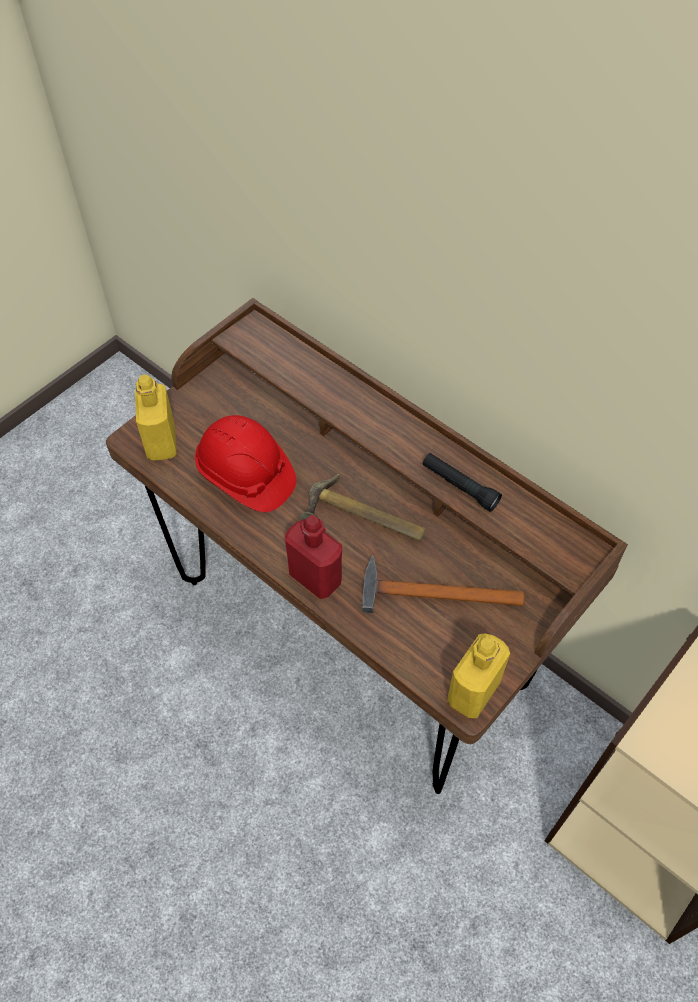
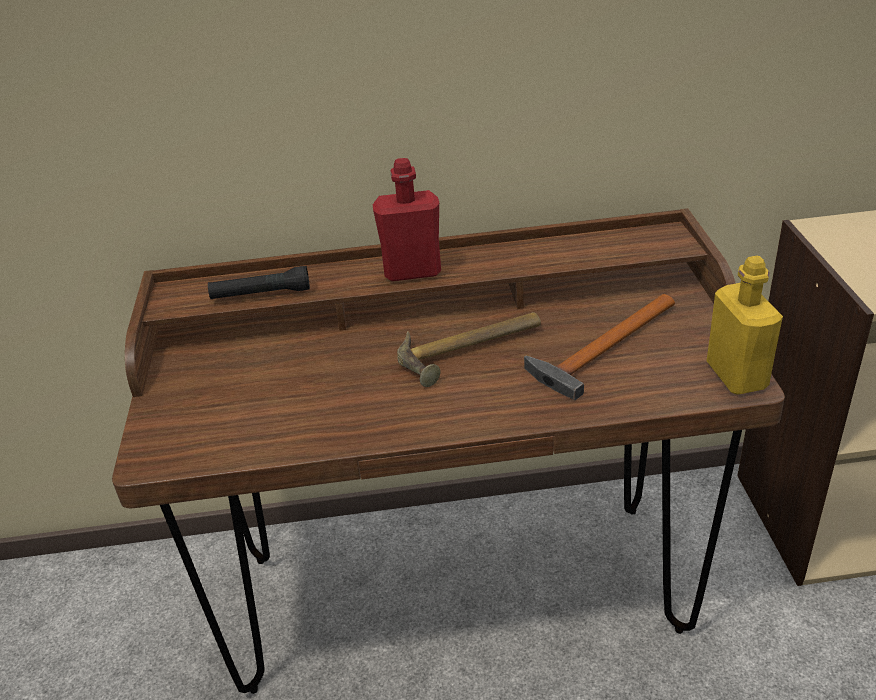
camera: 45 degrees left, 20 degrees down
yellow bottle [135,375,177,461] -> none
red hard hat [195,415,296,512] -> none
red bottle [285,515,342,599] -> red bottle moved to [373,158,441,281]
black flashlight [422,453,502,512] -> black flashlight moved to [208,266,310,299]

